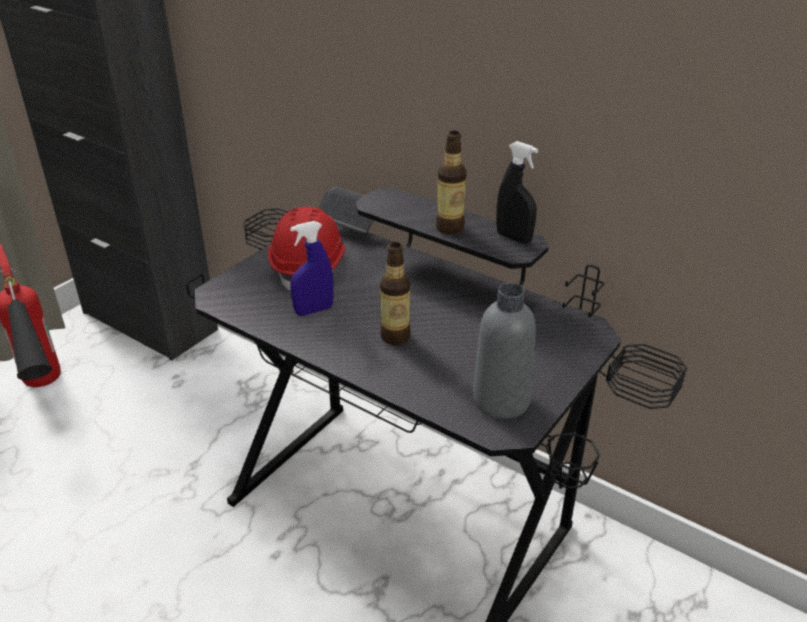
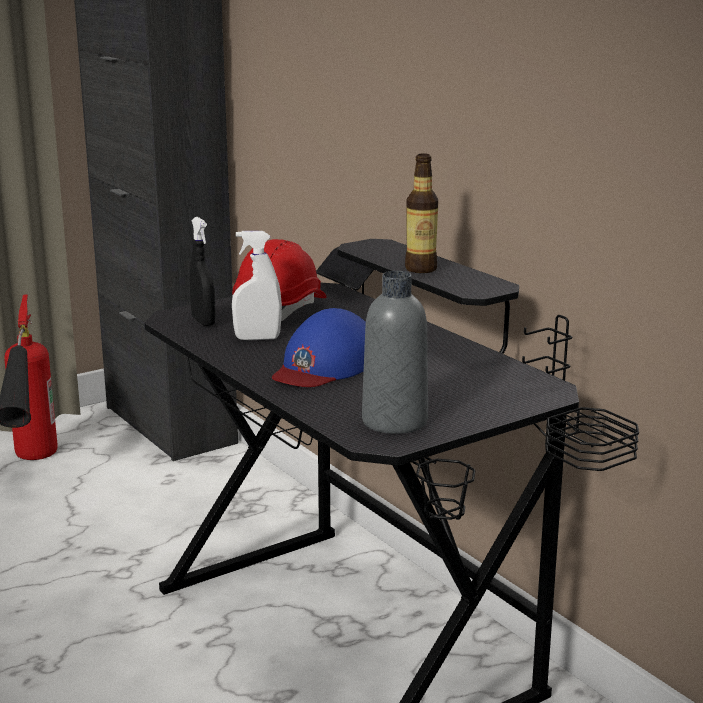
camera: 20 degrees right, 15 degrees down
blue spray bottle [290,221,334,316] -> white spray bottle [232,231,282,340]
bottle [380,242,410,345] -> blue cap [272,308,366,387]
black spray bottle [496,141,538,244] -> black spray bottle moved to [189,217,216,326]

